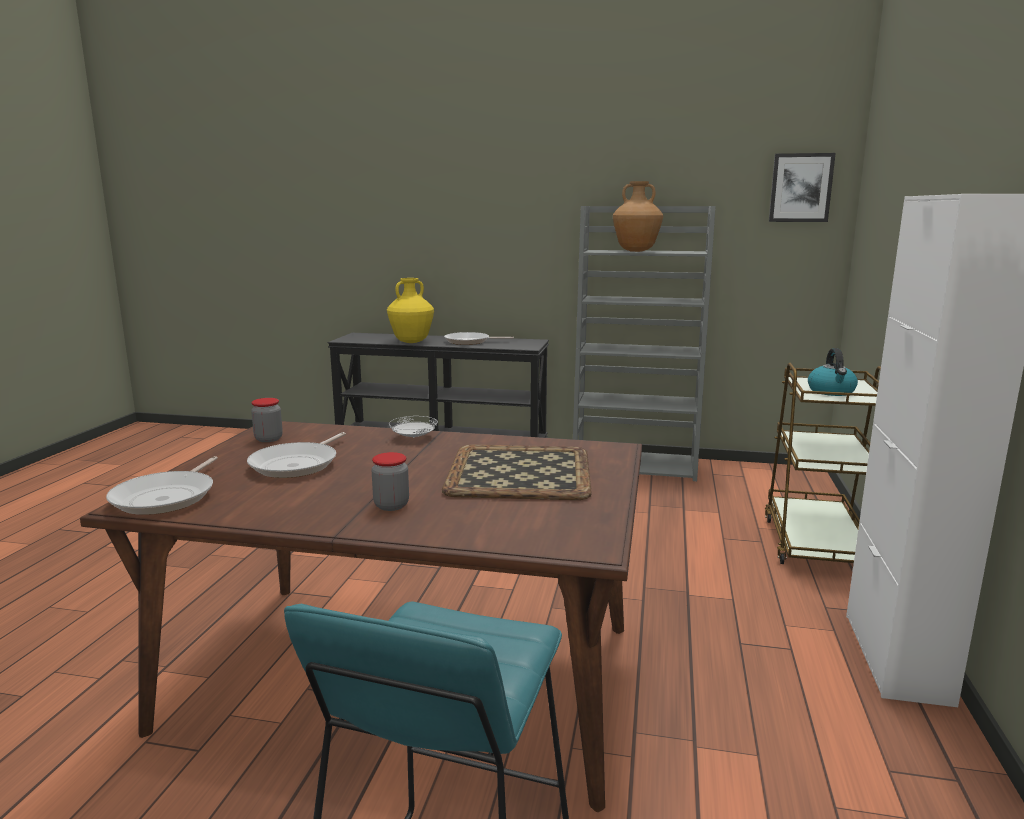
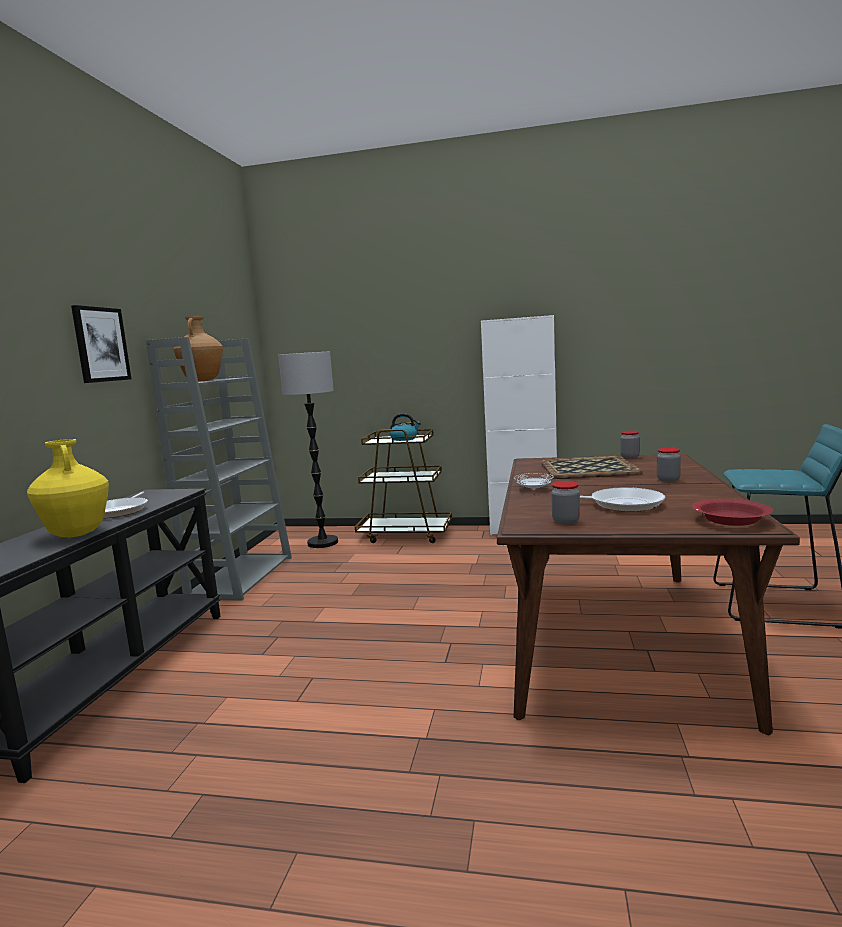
camera: 90 degrees left, 5 degrees down
frying pan [106,456,218,515] -> red bowl [692,499,773,526]
picture [769,153,836,222] -> picture moved to [71,305,131,383]
none -> floor lamp [278,352,338,548]
none -> jar [621,431,640,459]

